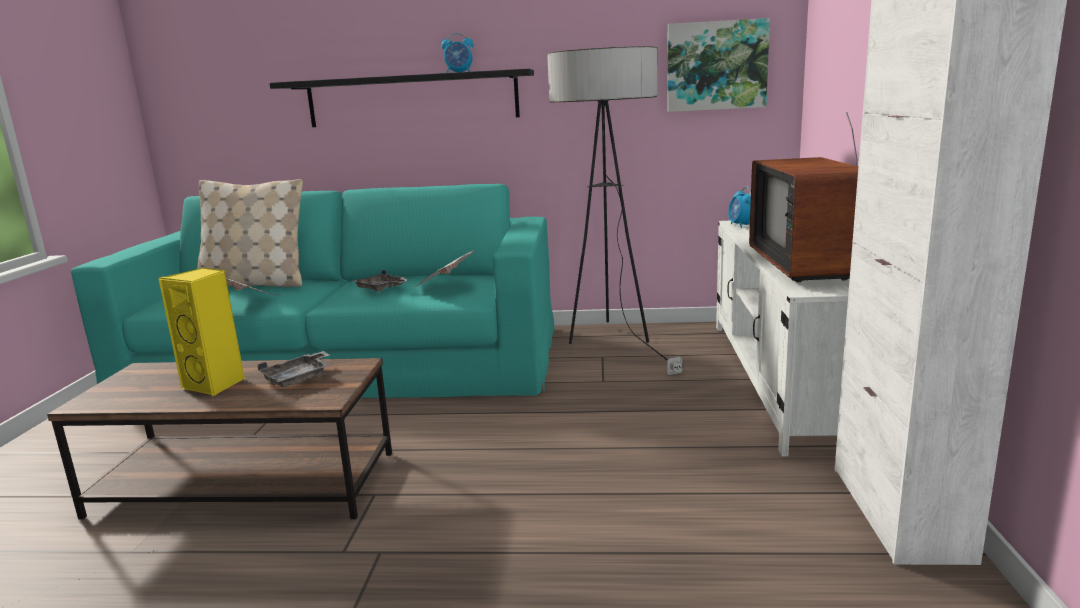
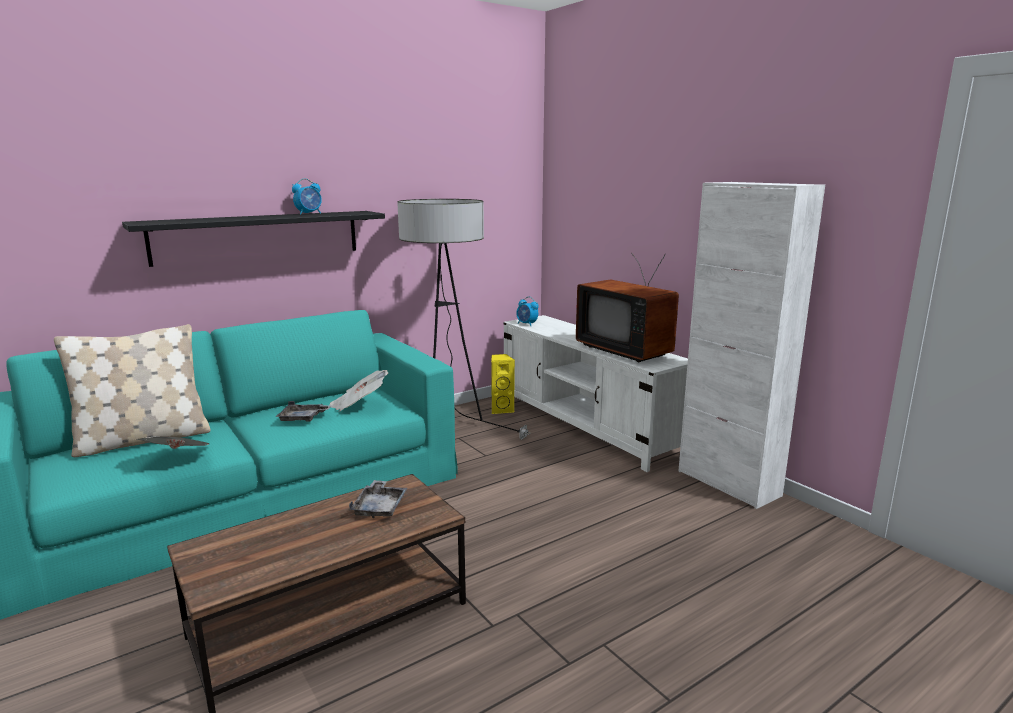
camera: 40 degrees left, 0 degrees up
yellow speaker [158,268,245,396] -> yellow speaker moved to [491,354,515,414]
picture [667,18,770,112] -> none

